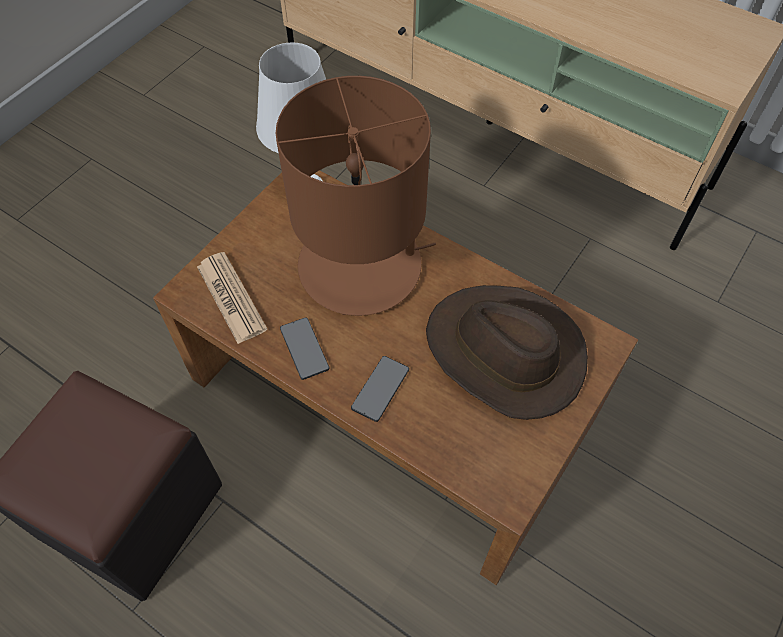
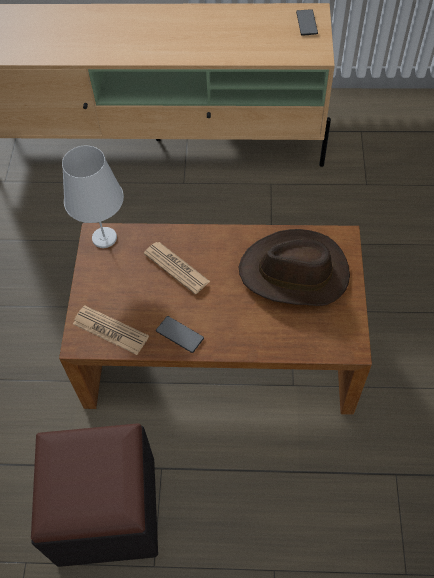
camera: 30 degrees left, 0 degrees up
brown table lamp [276,76,436,316] -> newspaper [144,242,210,294]
phone [351,356,409,422] -> phone moved to [296,9,318,36]

